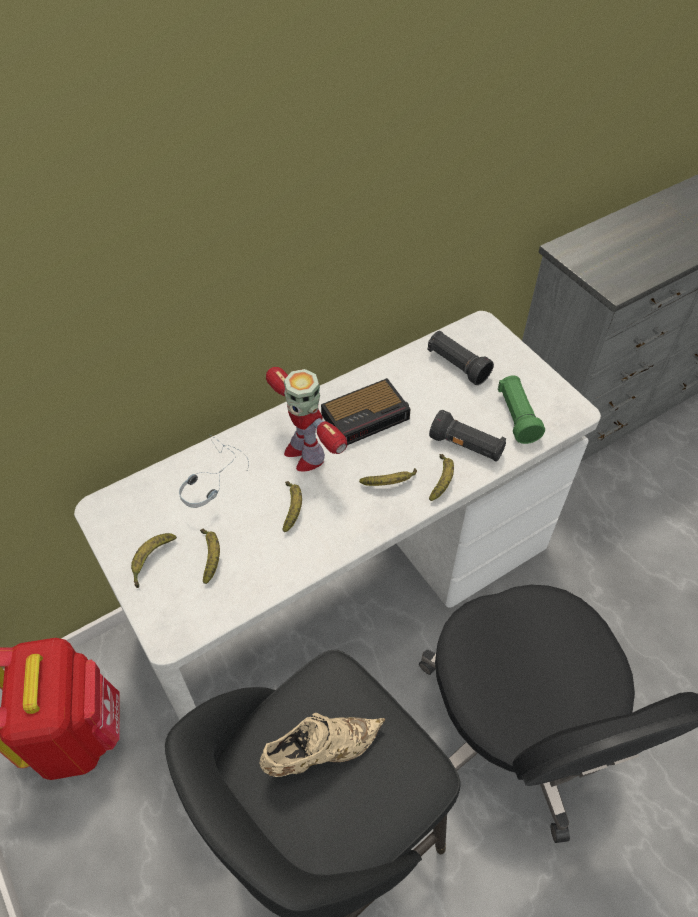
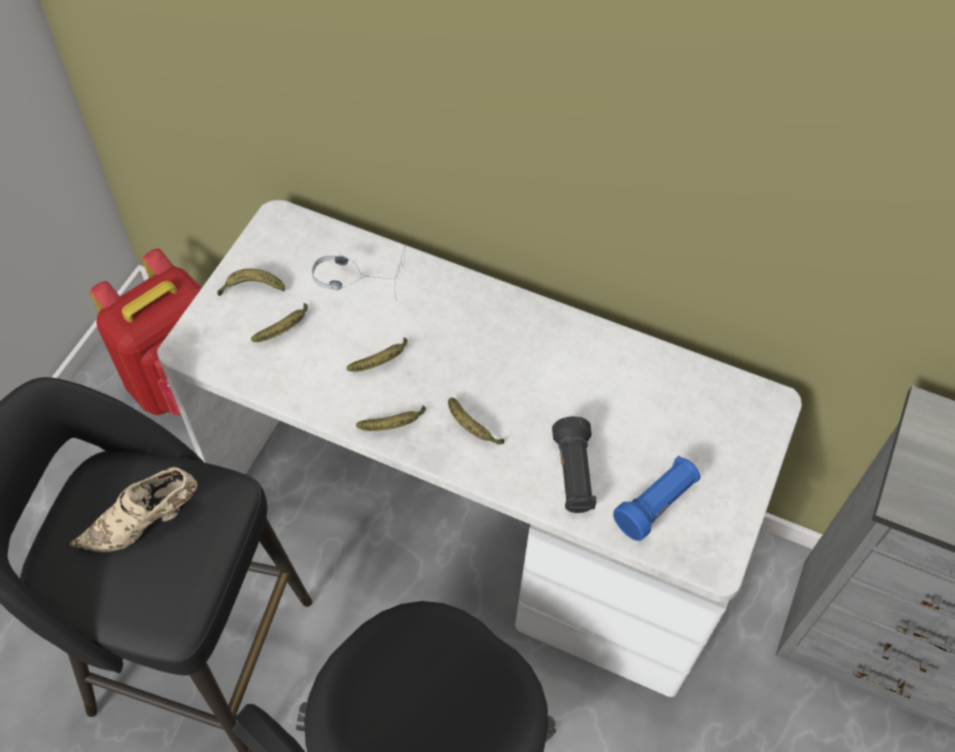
camera: 55 degrees right, 5 degrees up
beige shoe [260,713,385,777] -> beige shoe turned 120 degrees clockwise [69,467,197,552]
toy robot [266,367,347,472] -> none
alarm clock [321,378,411,445] -> none
black flashlight [428,331,494,385] -> none
banana [429,454,454,501] -> banana moved to [356,405,426,431]
green flashlight [498,375,545,444] -> blue flashlight [613,456,700,541]

